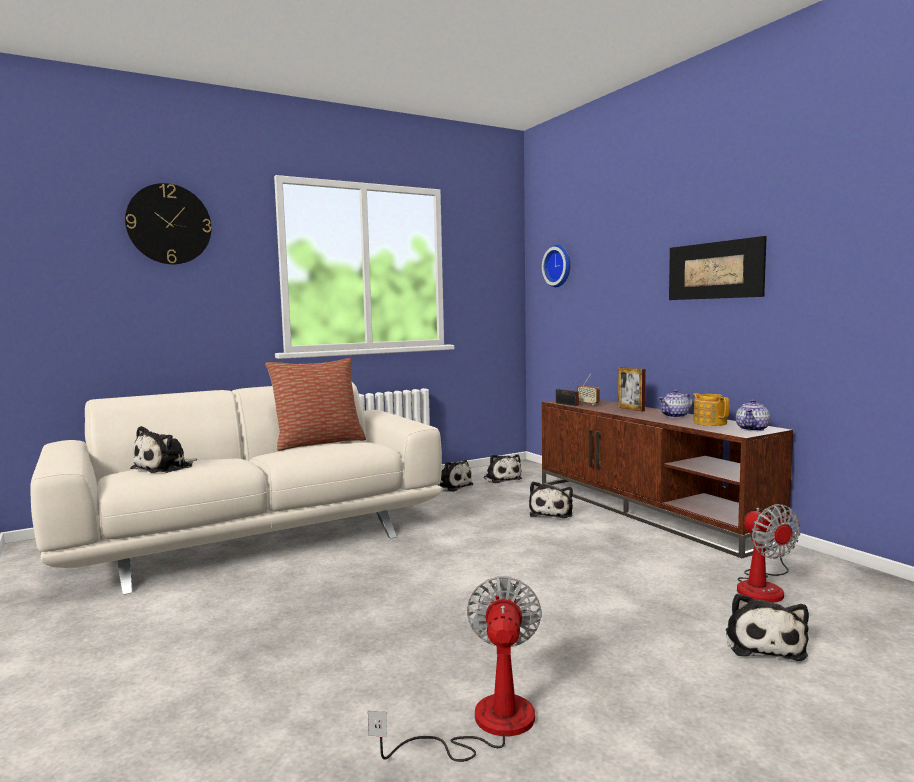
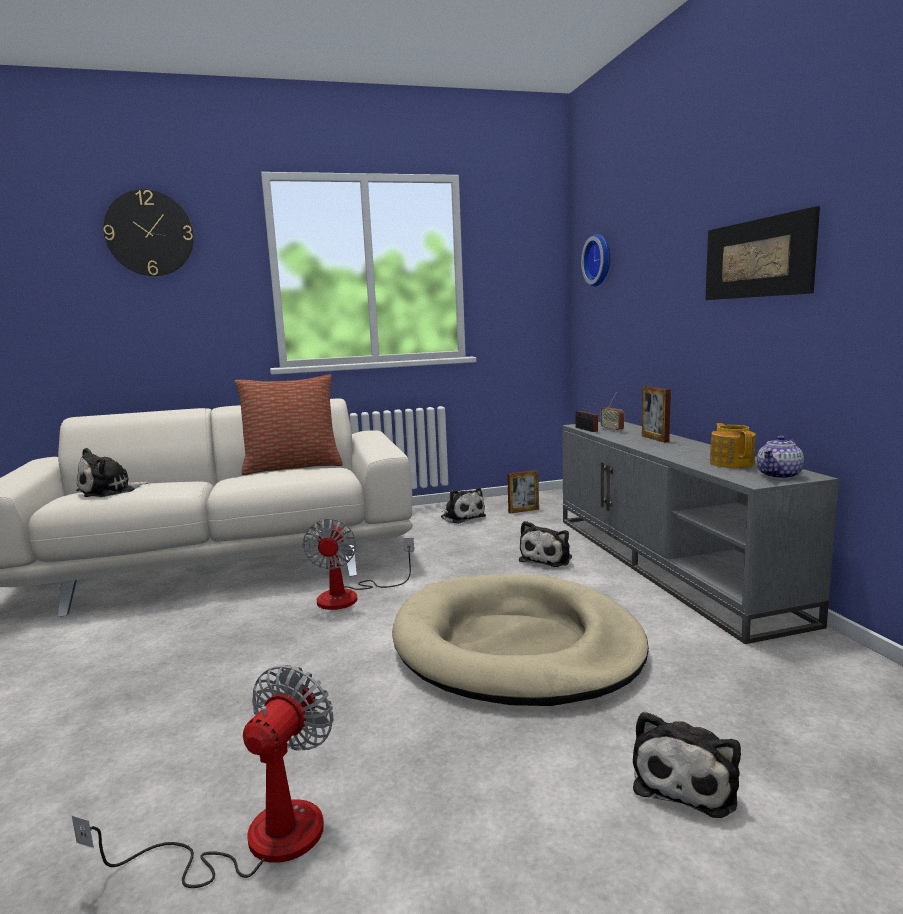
camera: 15 degrees right, 5 degrees up
plush toy [483,454,522,483] -> picture frame [507,470,539,513]
brown tv stand [542,400,793,558] -> grey tv stand [562,422,839,644]
teapot [658,390,692,418] -> none
fan [737,504,801,603] -> fan moved to [302,519,414,610]
none -> beige dog bed [392,574,649,706]

